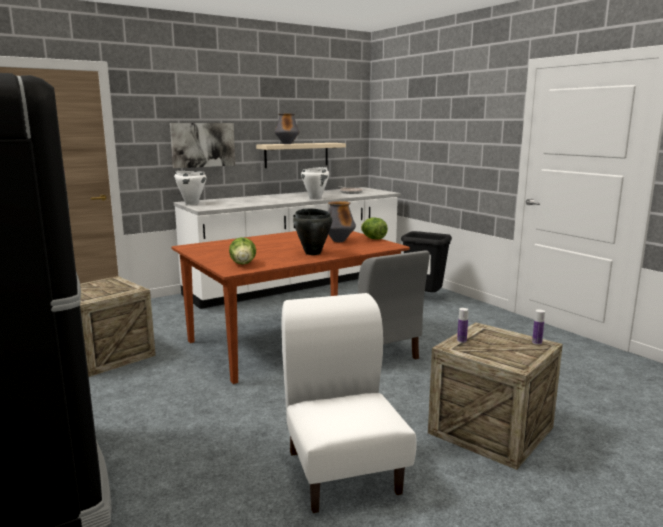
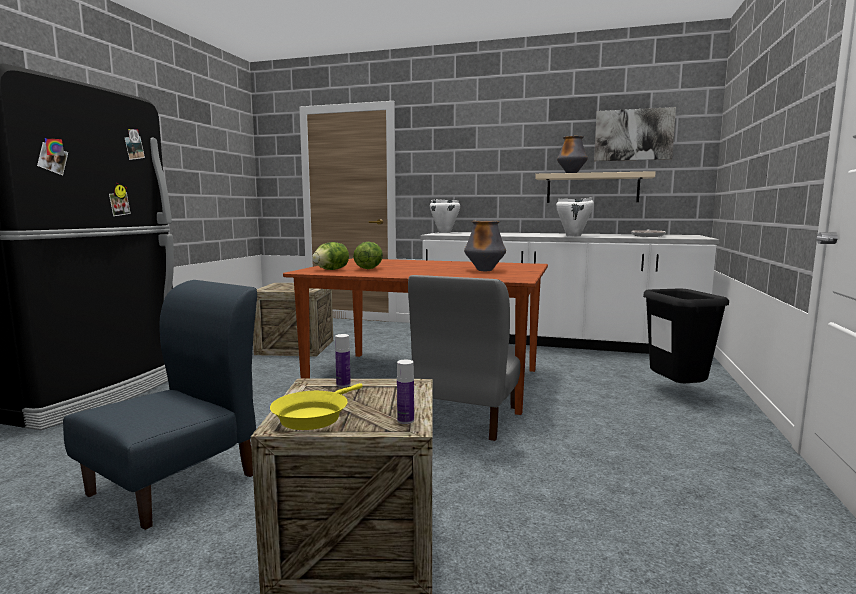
camera: 50 degrees right, 5 degrees down
picture [170,123,235,168] -> picture moved to [594,107,676,161]
white chair [281,293,416,513] -> blue chair [63,280,257,530]
black cooking pot [293,208,332,255] -> none
lettuce [361,218,388,240] -> lettuce moved to [353,242,383,269]
none -> yellow frying pan [270,383,363,430]

